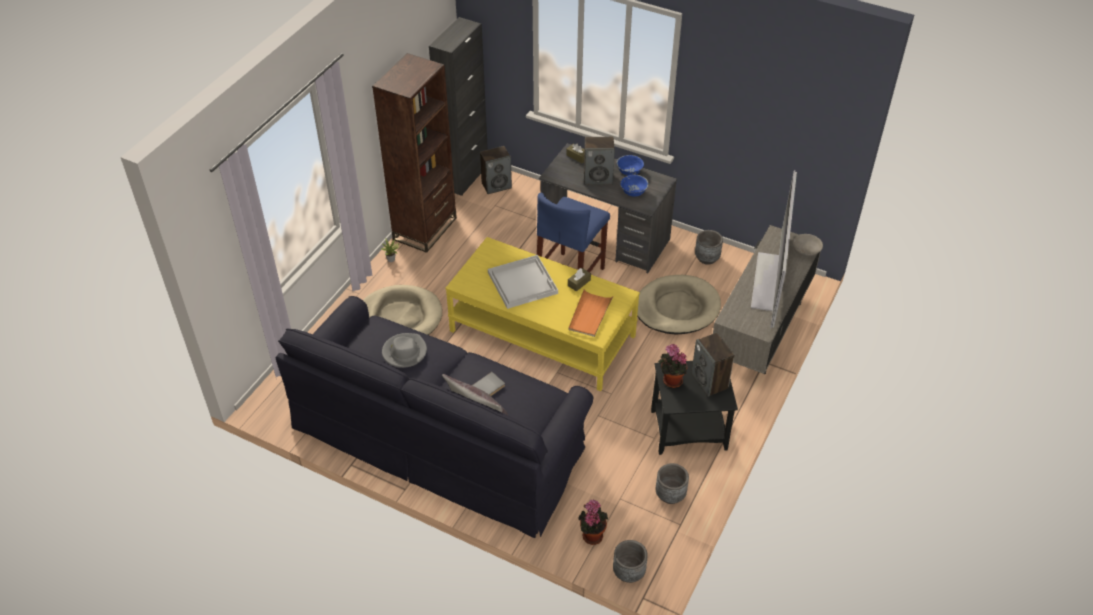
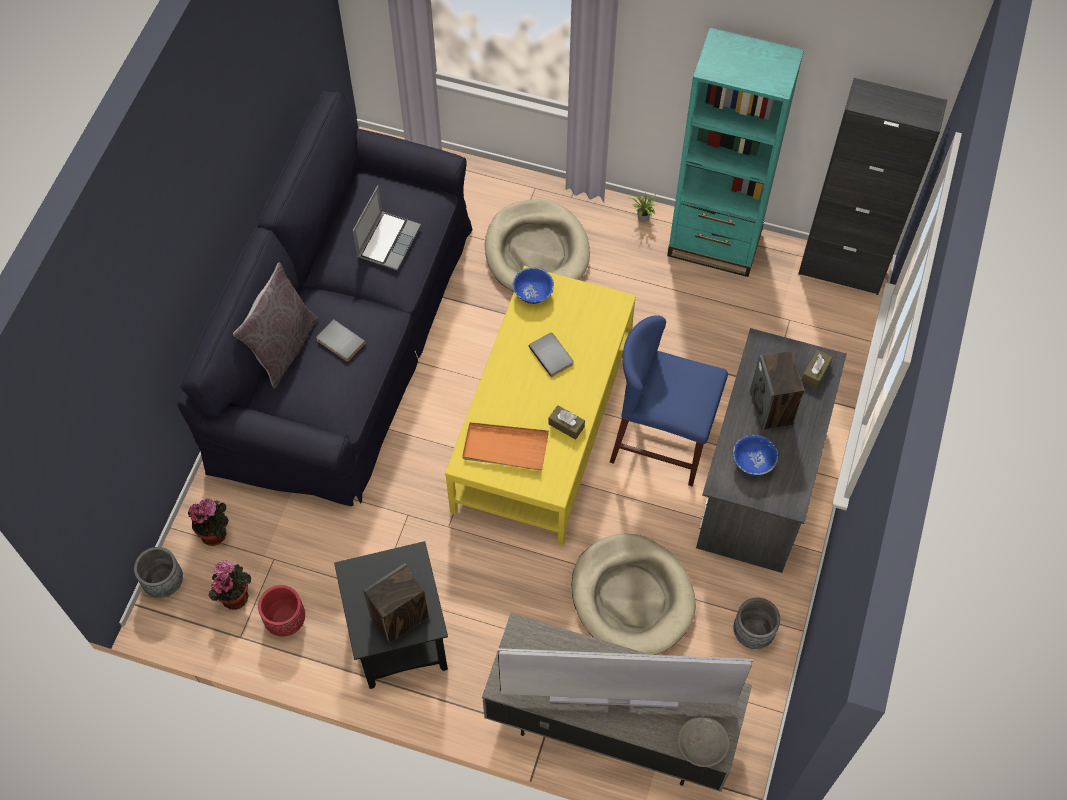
camera: 80 degrees right, 15 degrees up
brown bookcase [372,53,457,253] -> turquoise bookcase [667,28,804,277]
grey hat [382,333,427,368] -> laptop [353,186,421,270]
speaker [480,146,512,194] -> none
white tray [488,255,558,309] -> grey book [529,333,574,377]
blue bowl [617,155,644,176] -> blue bowl moved to [513,267,554,304]
grey planter [656,463,689,504] -> red planter [258,585,305,636]
potted plant [658,344,688,388] -> potted plant moved to [208,560,251,610]

